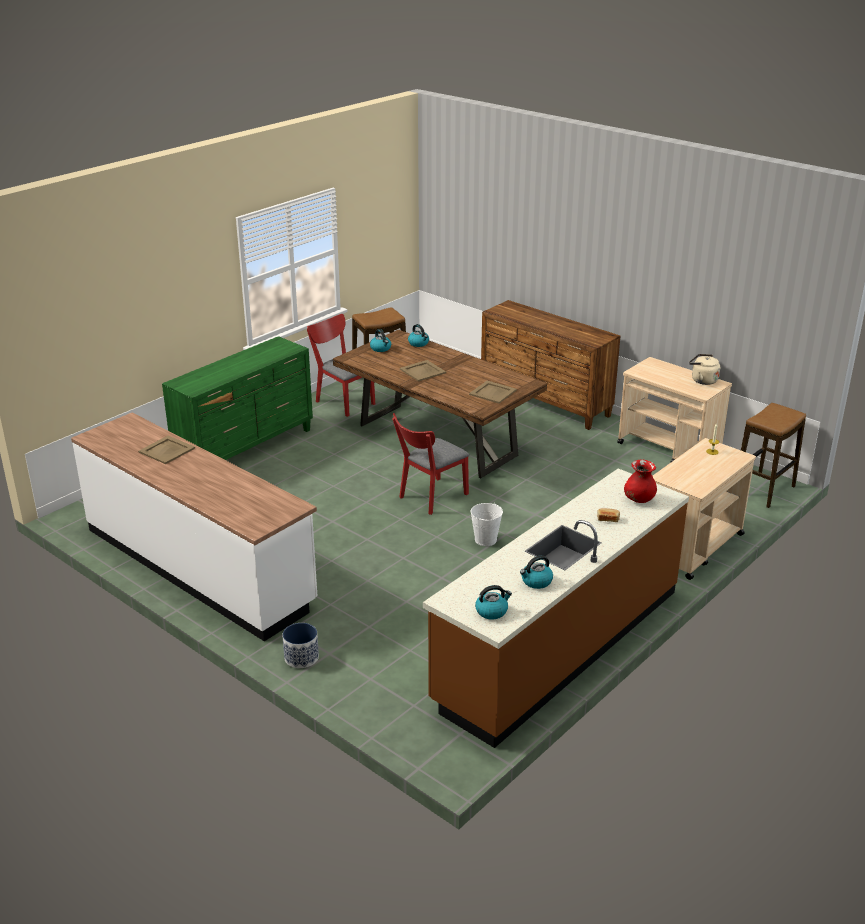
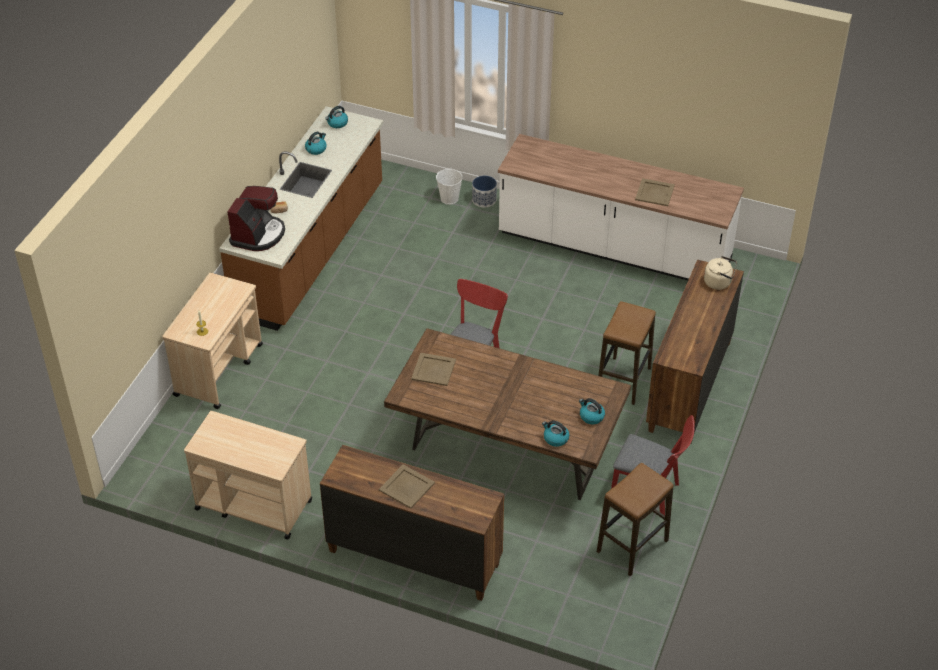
camera: 160 degrees right, 15 degrees up
green dresser [162,336,313,460] -> brown dresser [646,260,744,443]
beige tray [400,360,446,382] -> beige tray moved to [379,464,435,509]
white bucket [471,503,503,546] -> white bucket moved to [436,168,463,205]
red vase [624,460,657,503] -> coffee machine [227,186,285,251]
beige kettle [689,354,720,385] -> beige kettle moved to [704,256,737,290]
stool [741,403,806,508] -> stool moved to [598,301,656,405]

